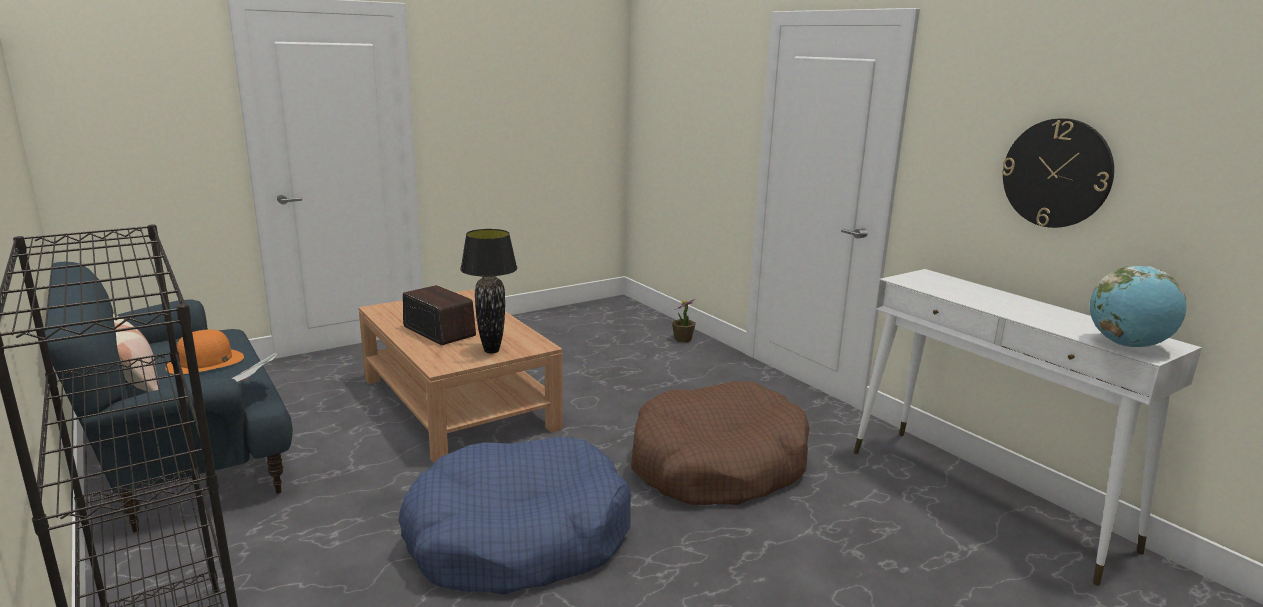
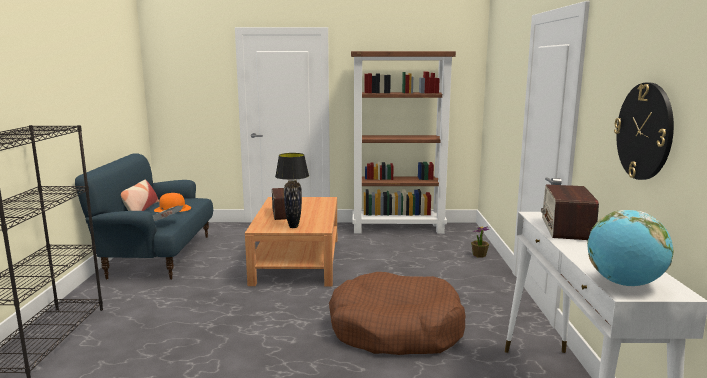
camera: 35 degrees right, 5 degrees down
blue dog bed [398,436,631,595] -> none
none -> brown bookcase [351,51,456,234]
none -> radio [541,184,599,240]

